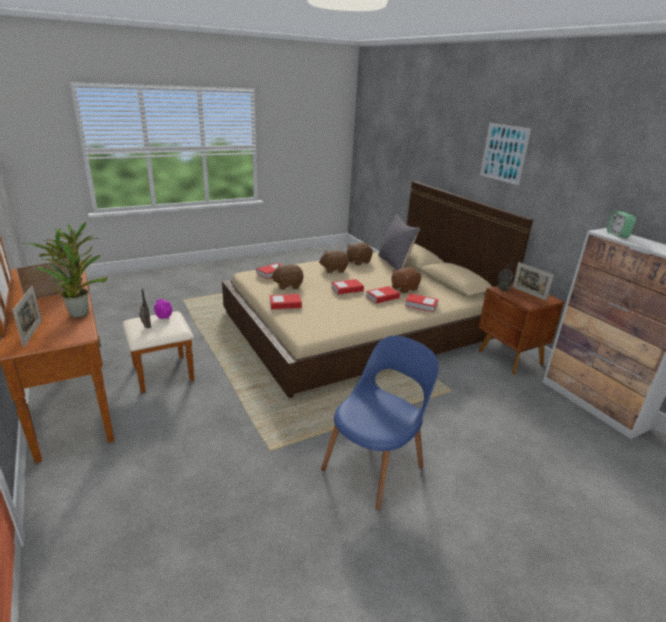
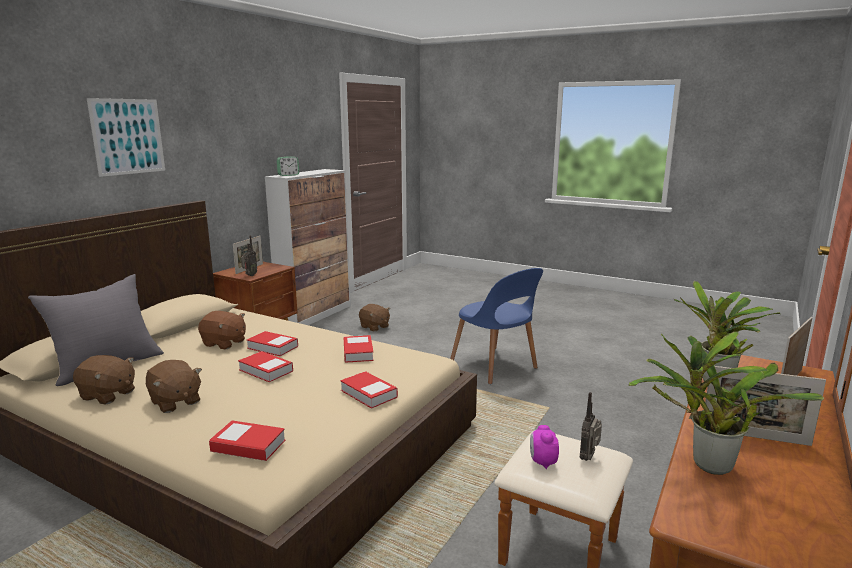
camera: 120 degrees left, 10 degrees down
brown plush toy [271,265,304,290] -> brown plush toy moved to [359,304,390,332]
blue chair [321,336,439,510] -> blue chair turned 135 degrees counterclockwise [450,268,543,384]
book [405,294,439,312] -> book moved to [343,335,374,363]

